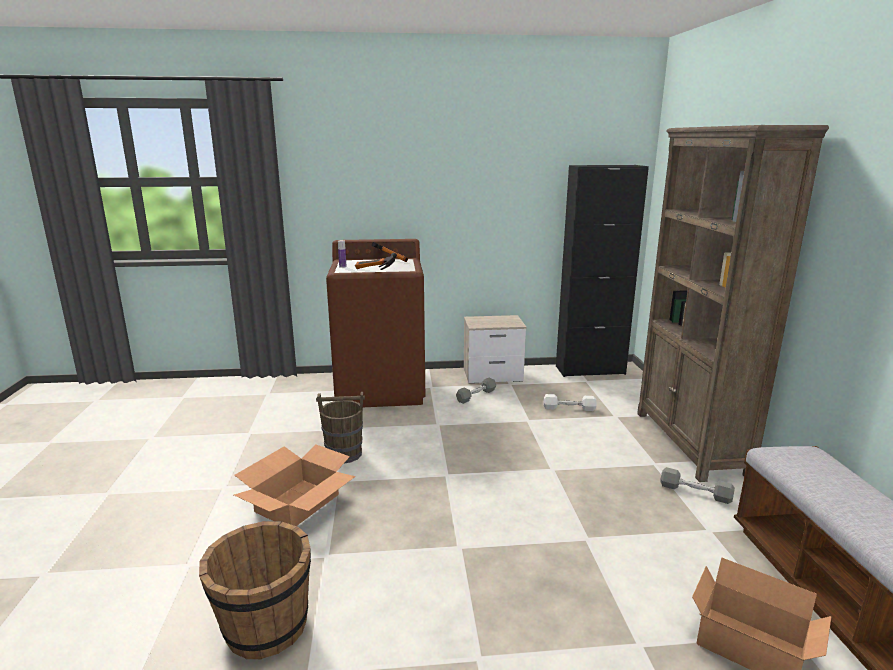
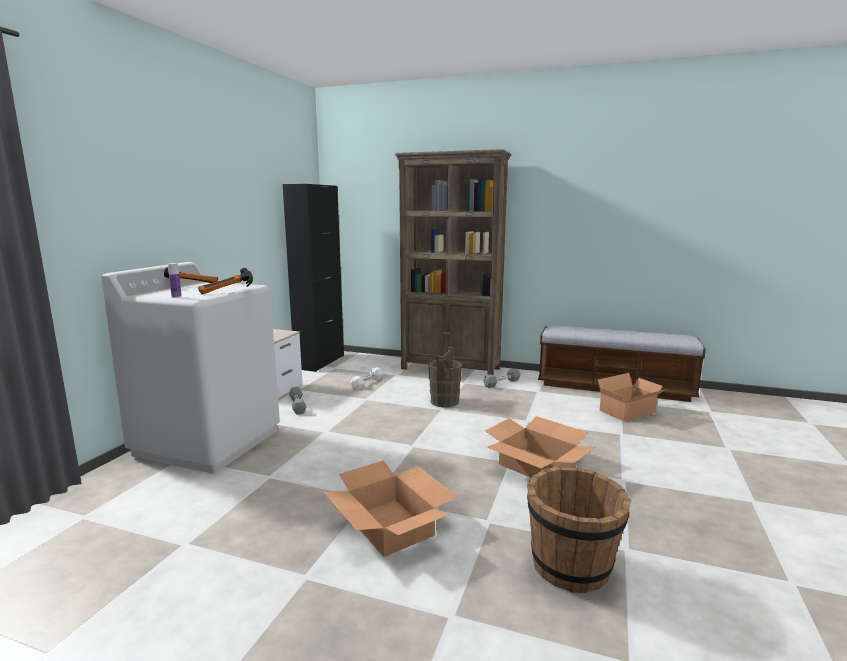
camera: 65 degrees left, 5 degrees down
brown bucket [316,392,365,464] -> brown bucket moved to [428,347,462,407]
brown washing machine [326,239,425,407] -> white washing machine [101,262,280,473]
none -> cardboard box [485,416,596,477]

